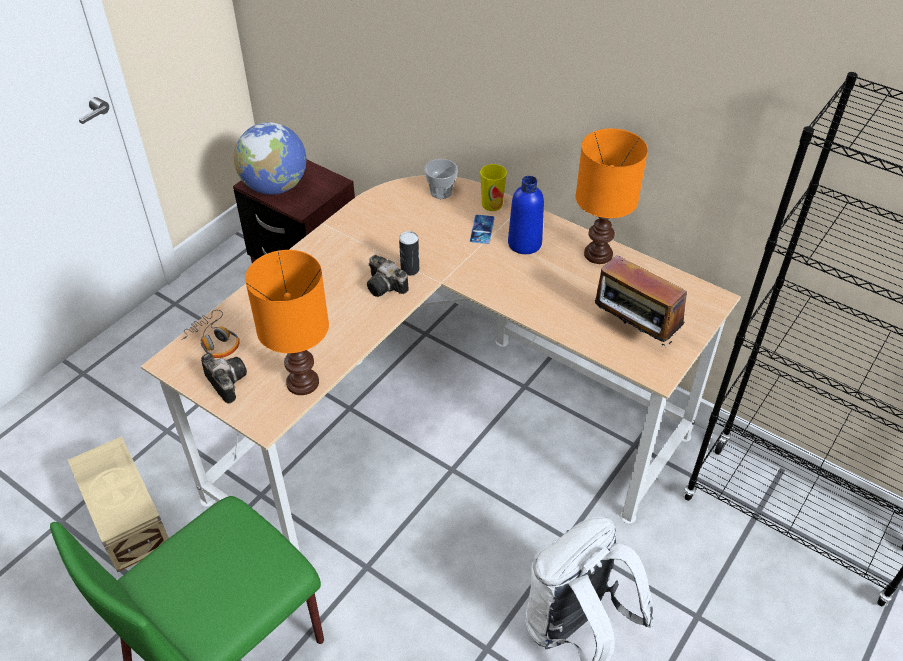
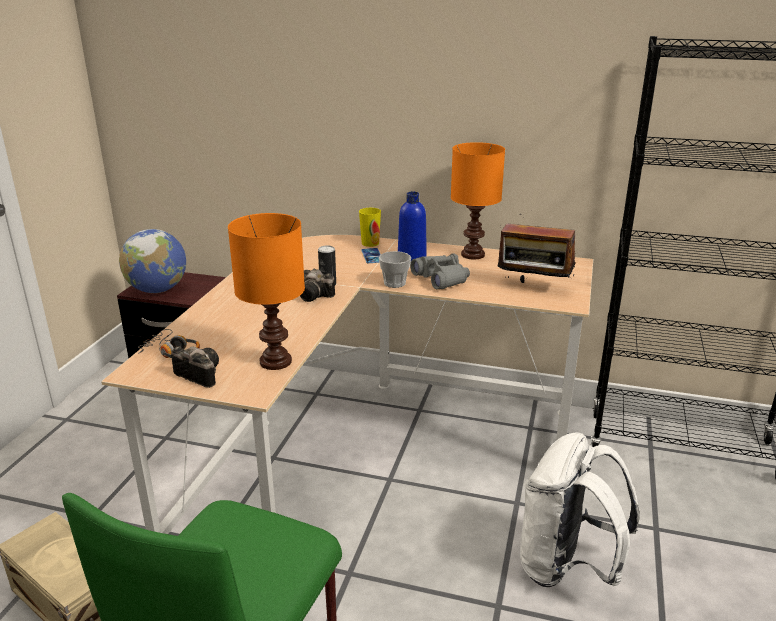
camera: 20 degrees left, 20 degrees down
cup [424,159,458,199] -> cup moved to [379,251,411,288]
none -> grey binoculars [410,253,470,289]

